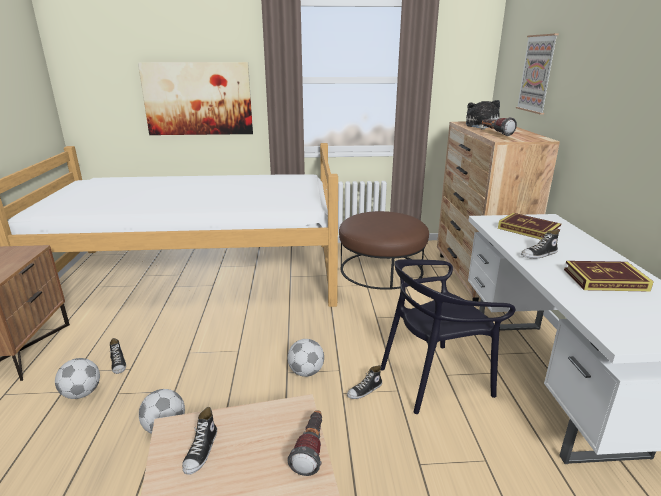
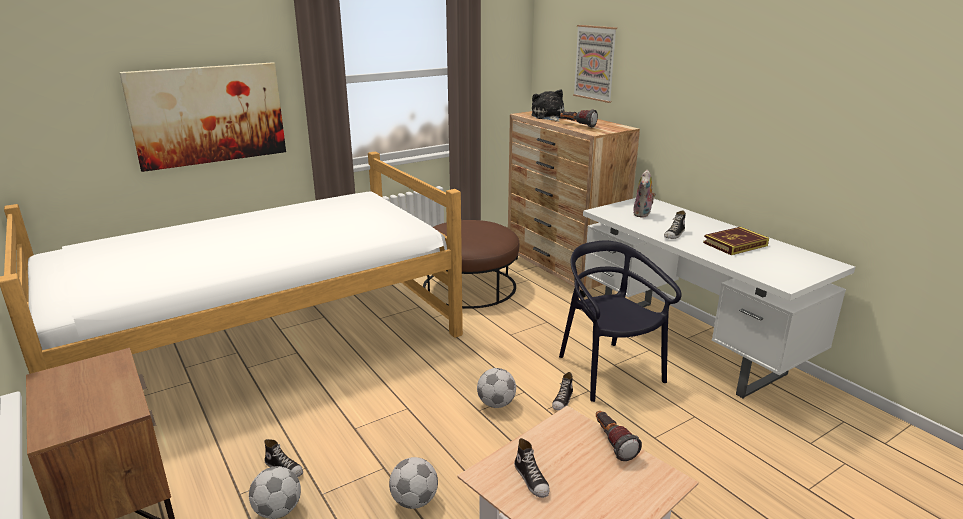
camera: 30 degrees left, 0 degrees up
black chair [381,259,515,414] -> black chair turned 120 degrees clockwise [559,240,682,402]
book [498,213,561,240] -> plush toy [633,170,656,218]

